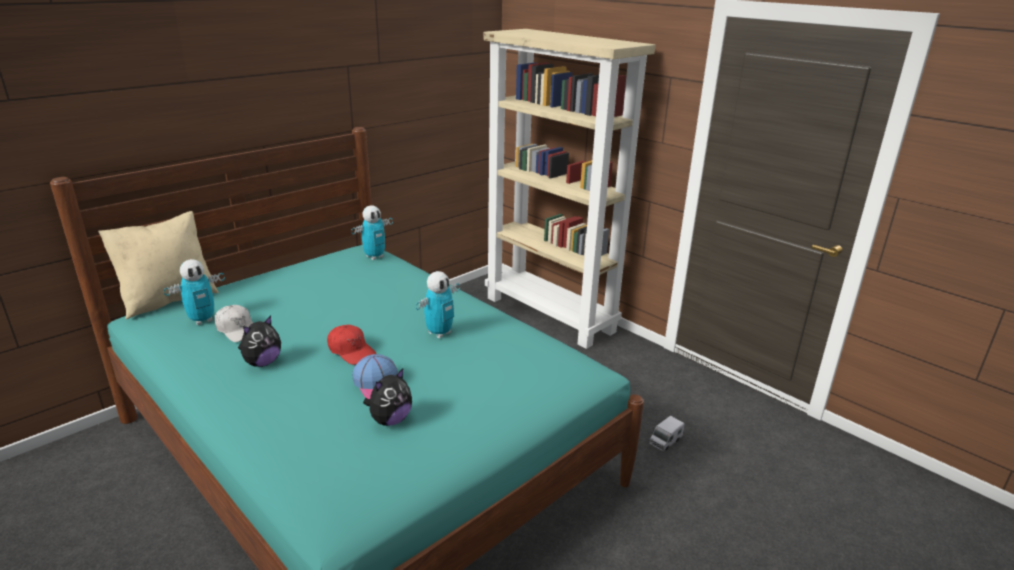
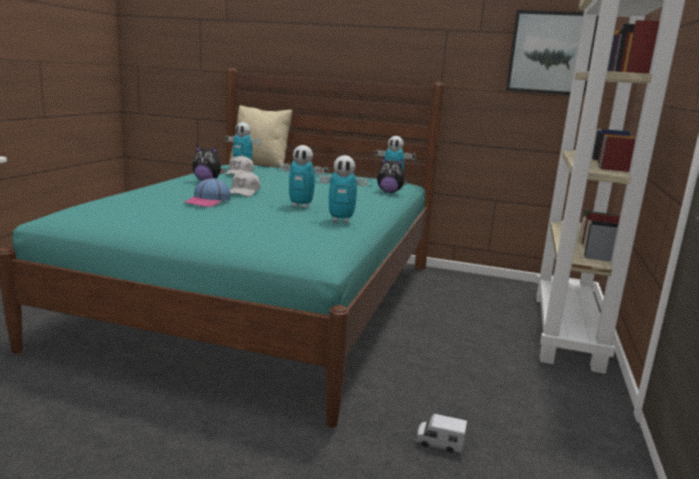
camera: 60 degrees right, 10 degrees down
red cap [327,325,376,365] -> white cap [230,171,260,197]
plush toy [363,368,412,426] -> plush toy moved to [377,157,408,193]
none -> toy robot [315,155,372,223]
none -> picture [506,10,599,96]

